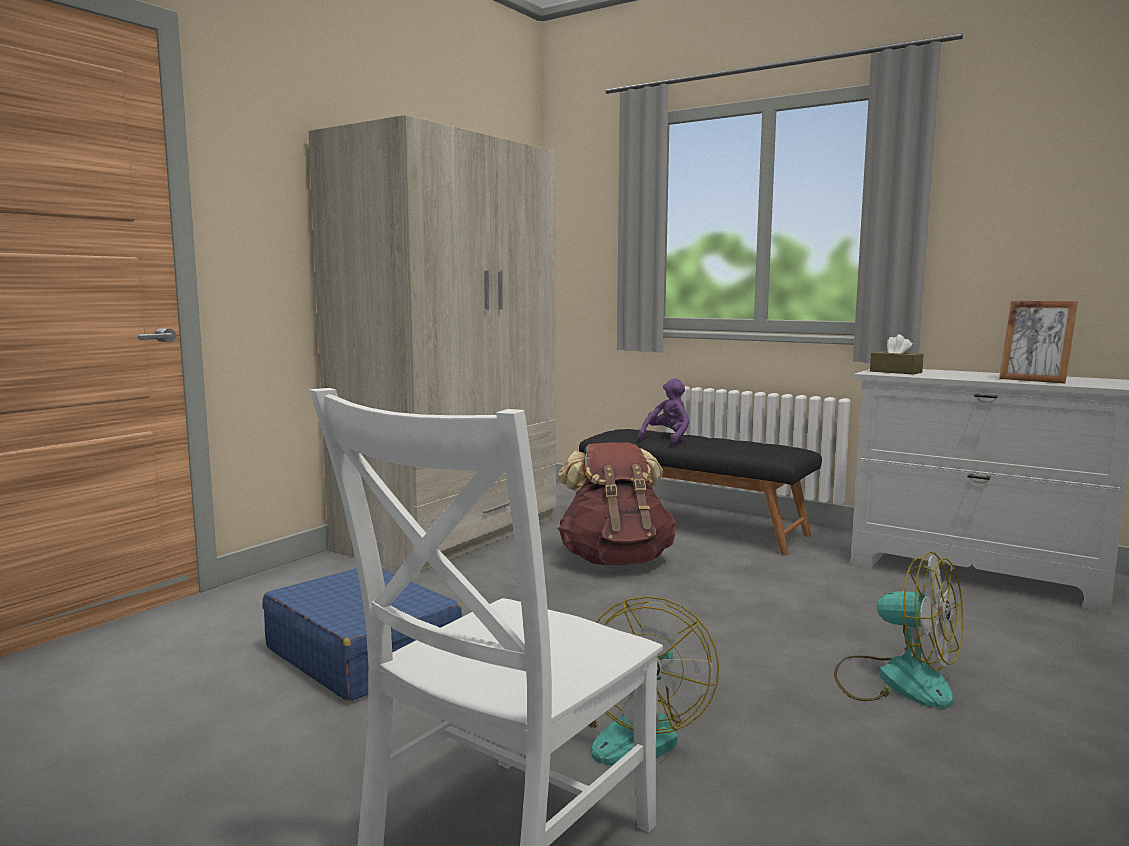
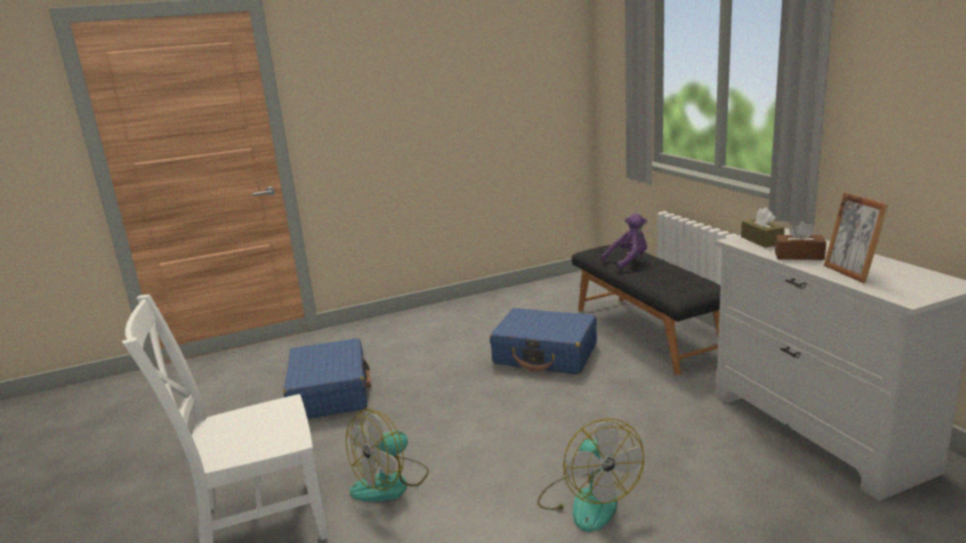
camera: 35 degrees right, 10 degrees up
beige wardrobe [308,115,556,575] -> none
brown backpack [557,442,676,565] -> blue suitcase [490,308,597,374]
none -> brown tissue box [775,221,826,260]

